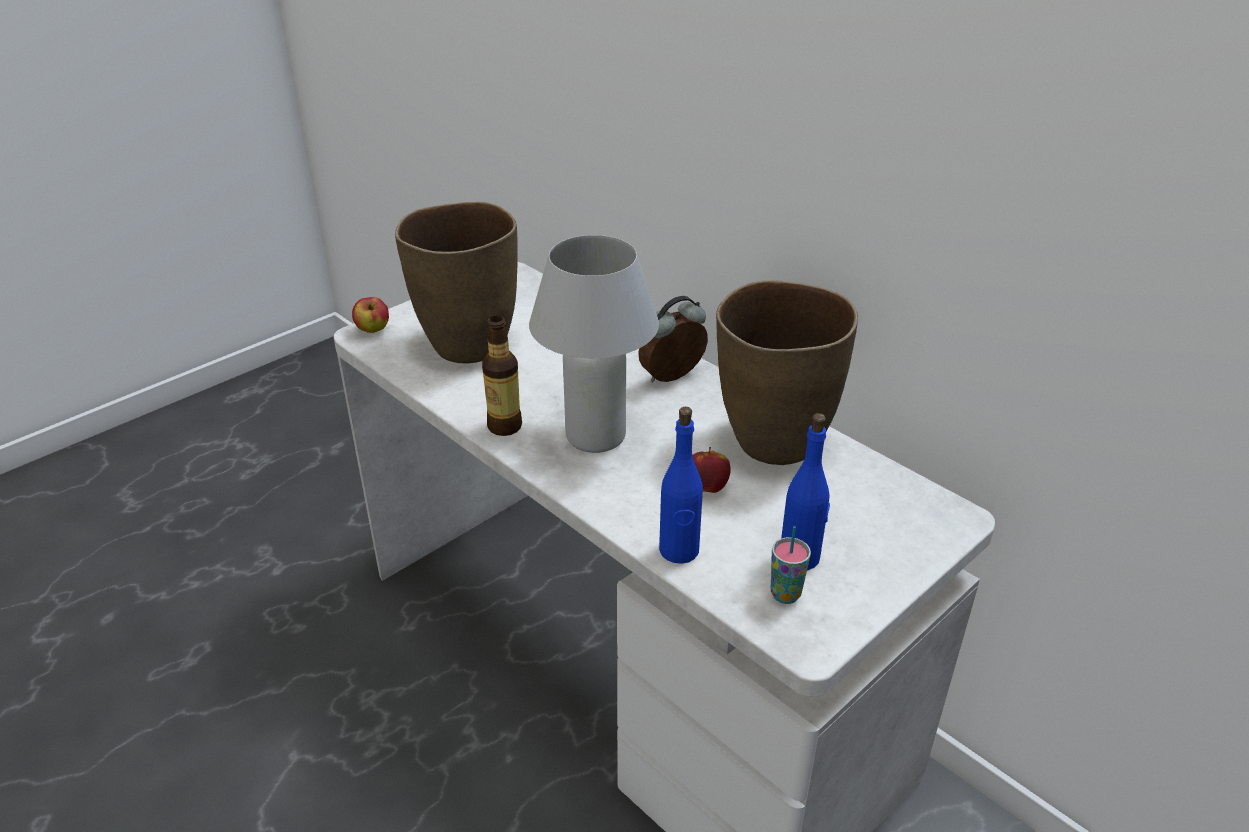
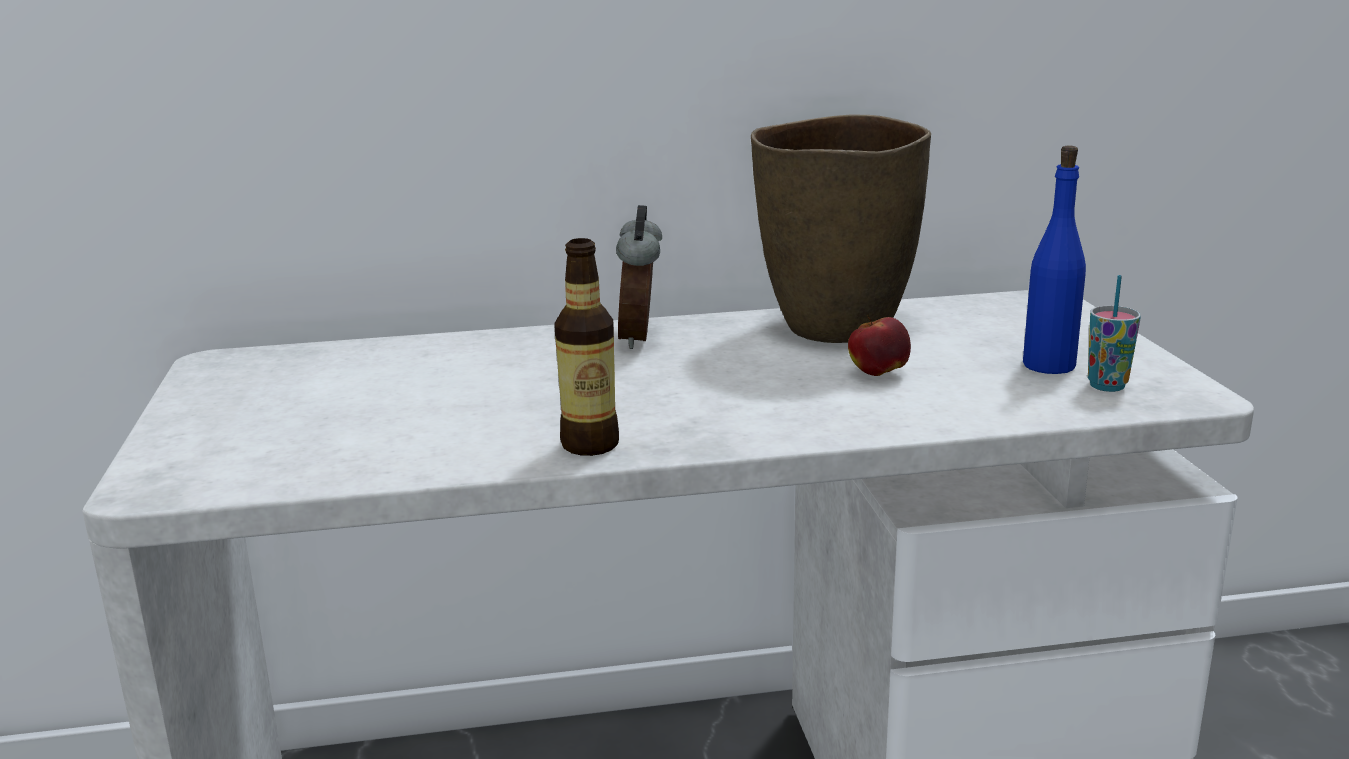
camera: 55 degrees left, 15 degrees down
apple [352,297,389,333] -> none
brown vase [395,202,518,363] -> none
white table lamp [529,235,659,453] -> none
blue bottle [659,407,703,564] -> none

